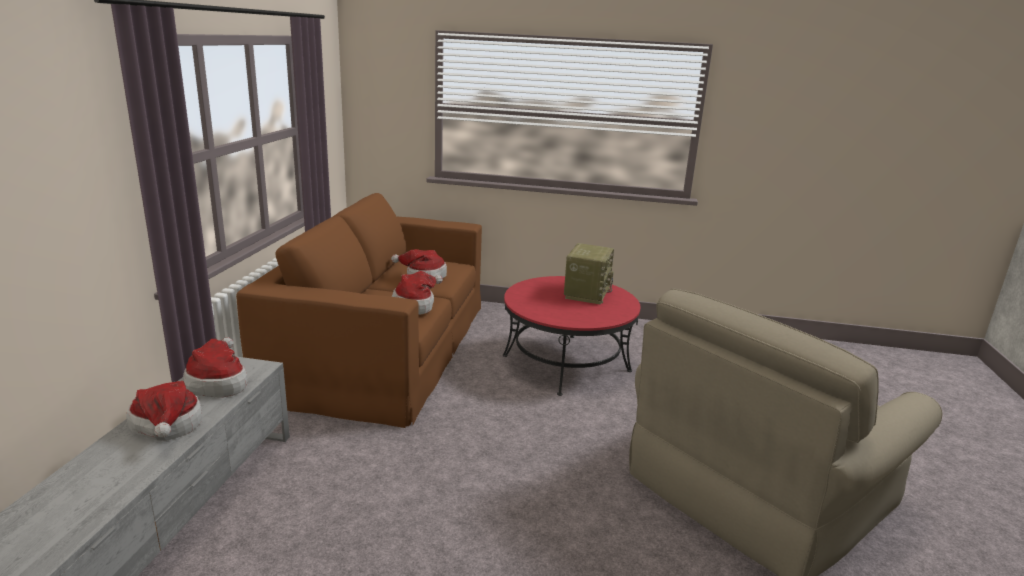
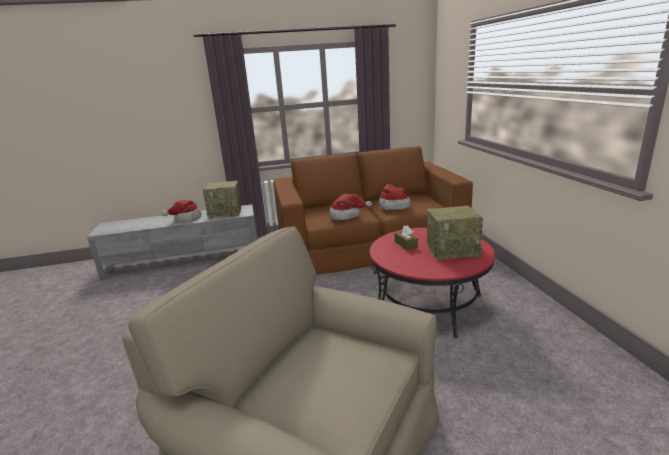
camera: 70 degrees right, 0 degrees up
hat [183,337,248,397] -> radio [203,181,241,218]
none -> brown tissue box [395,226,418,250]

